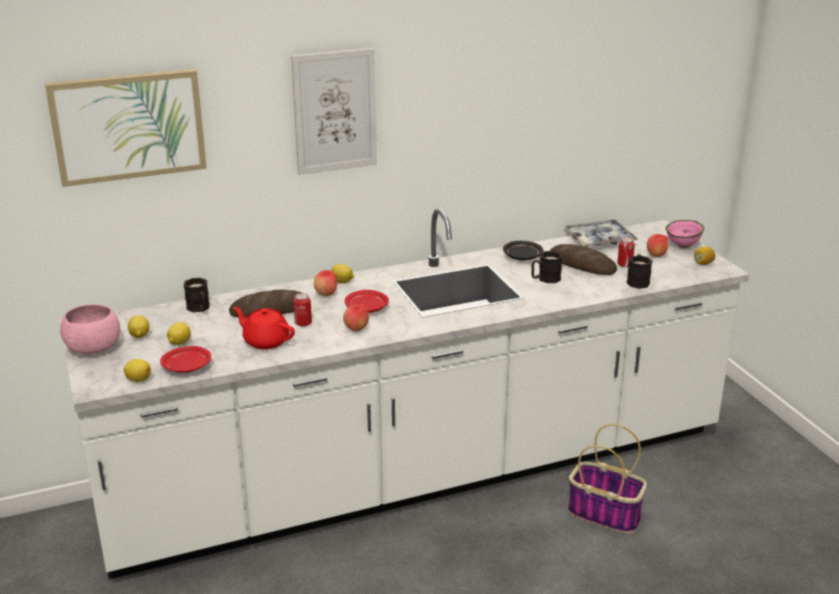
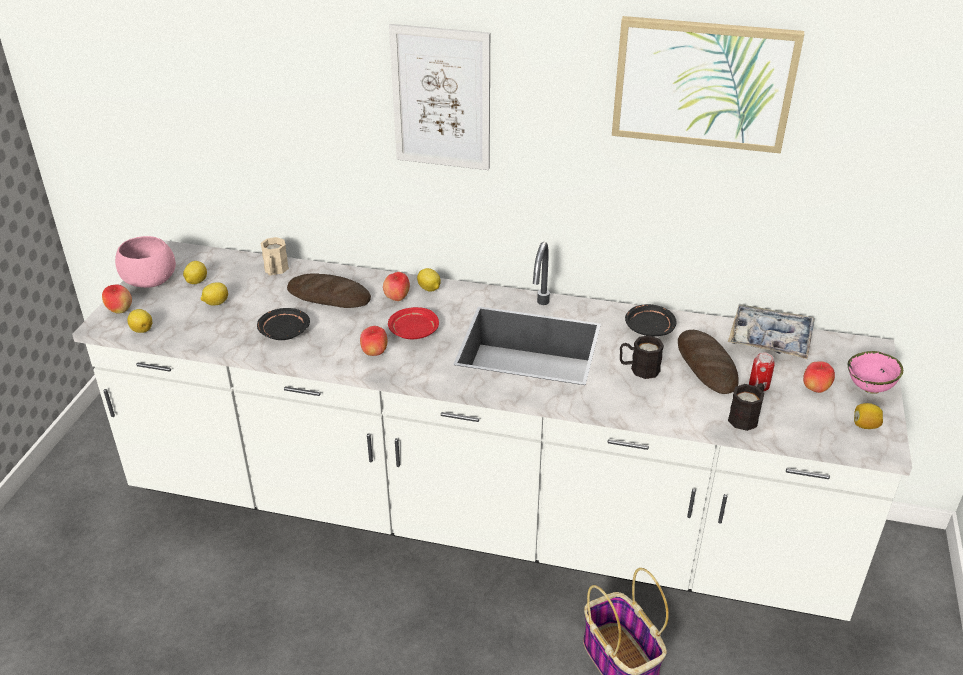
camera: 35 degrees right, 10 degrees up
picture [45,69,207,187] -> picture moved to [612,16,804,154]
red plate [160,346,212,373] -> none
black mug [184,278,210,312] -> beige mug [260,237,289,275]
red teapot [233,307,295,349] -> black plate [257,308,310,340]
can [294,293,312,327] -> none
none -> apple [102,285,132,314]

